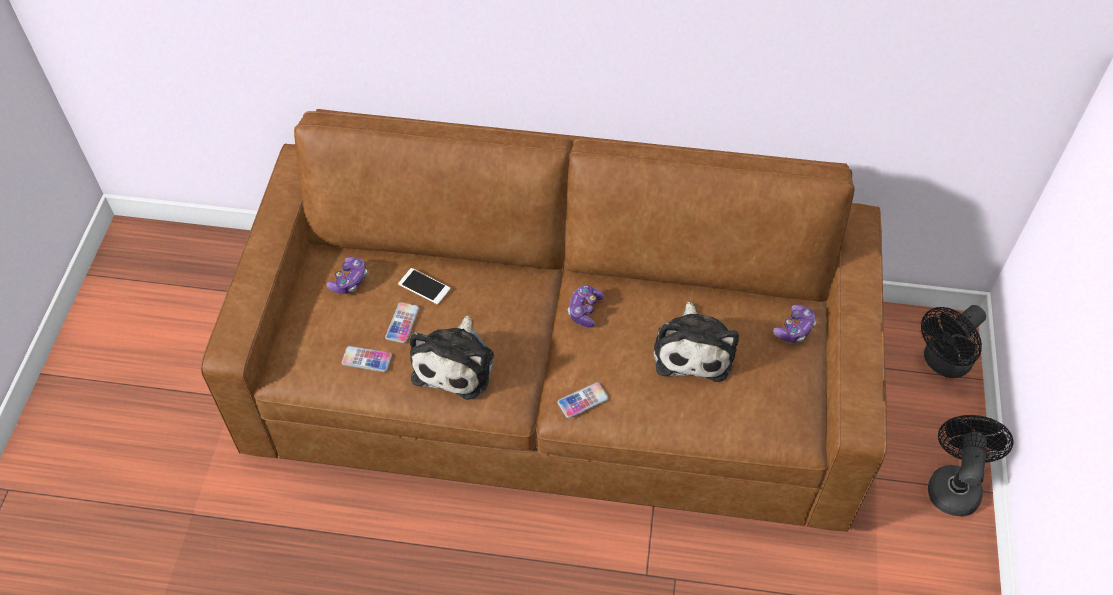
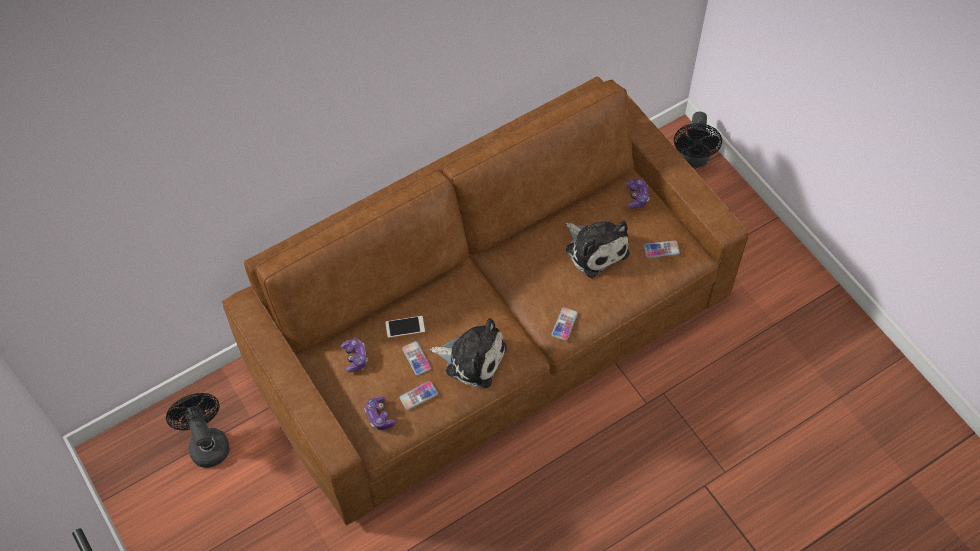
camera: 40 degrees left, 5 degrees up
plush toy [409,316,494,400] -> plush toy turned 45 degrees counterclockwise [430,318,507,388]
game controller [568,285,605,327] -> game controller moved to [364,396,396,430]
black fan [928,415,1013,516] -> black fan moved to [166,393,230,468]
none -> phone [644,241,680,258]

